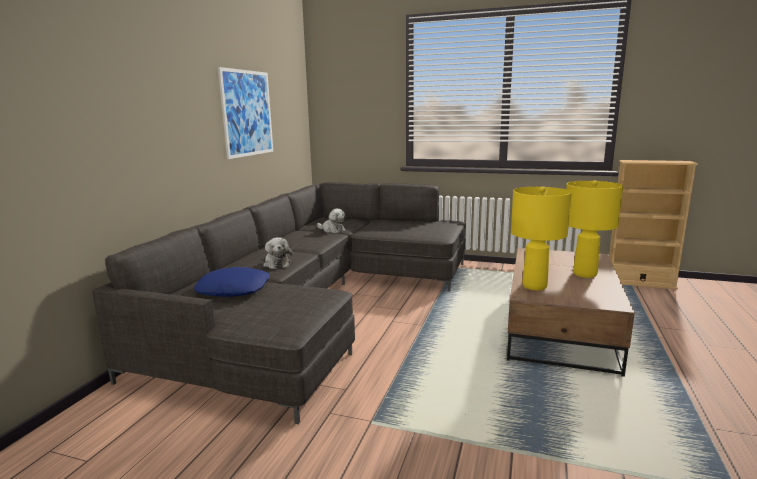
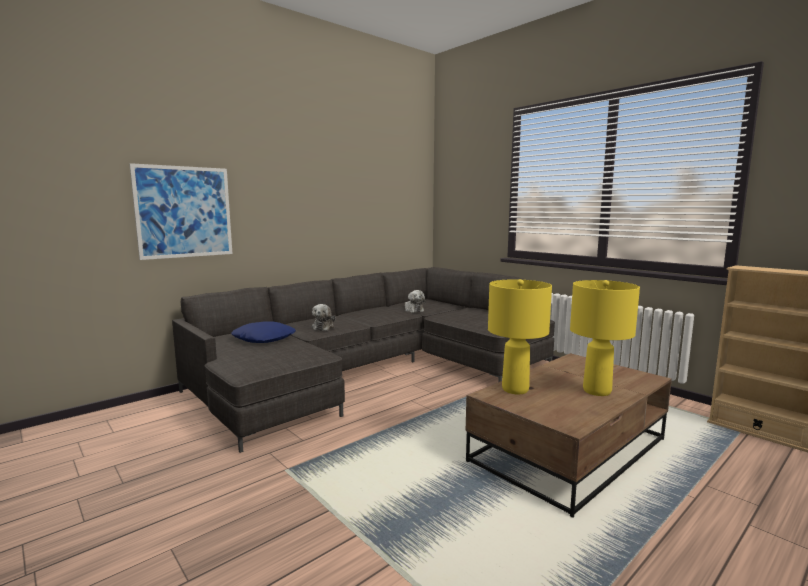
camera: 30 degrees right, 5 degrees down
picture [218,67,273,159] -> picture moved to [129,163,232,260]

